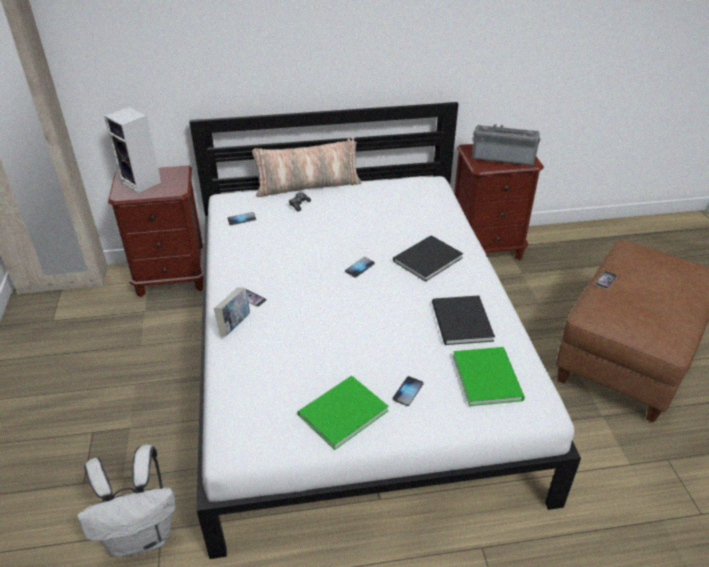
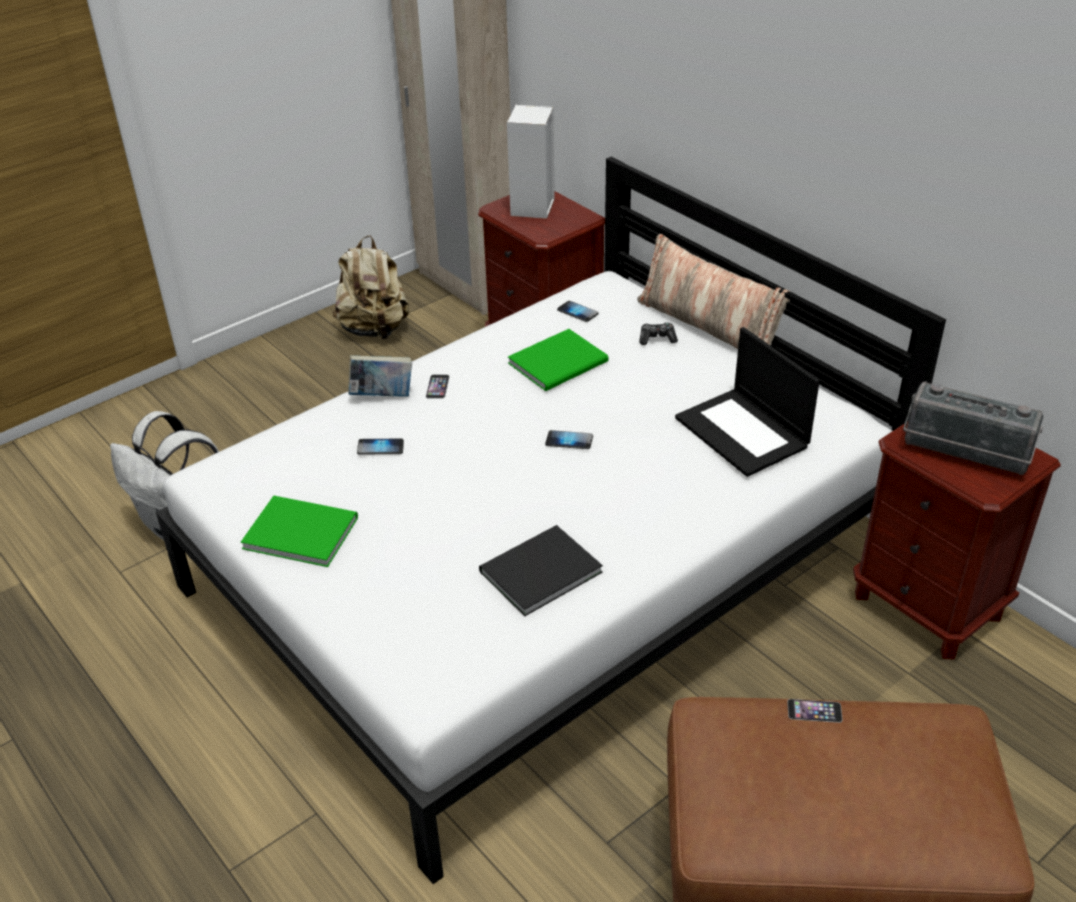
camera: 60 degrees right, 0 degrees up
phone [392,376,423,406] -> phone moved to [357,439,404,455]
black book [393,235,463,282] -> none
green book [453,347,525,406] -> green book moved to [508,329,608,391]
radio [472,124,541,166] -> radio turned 135 degrees clockwise [903,382,1043,475]
none -> beige backpack [332,235,409,340]
none -> laptop [675,327,820,477]

